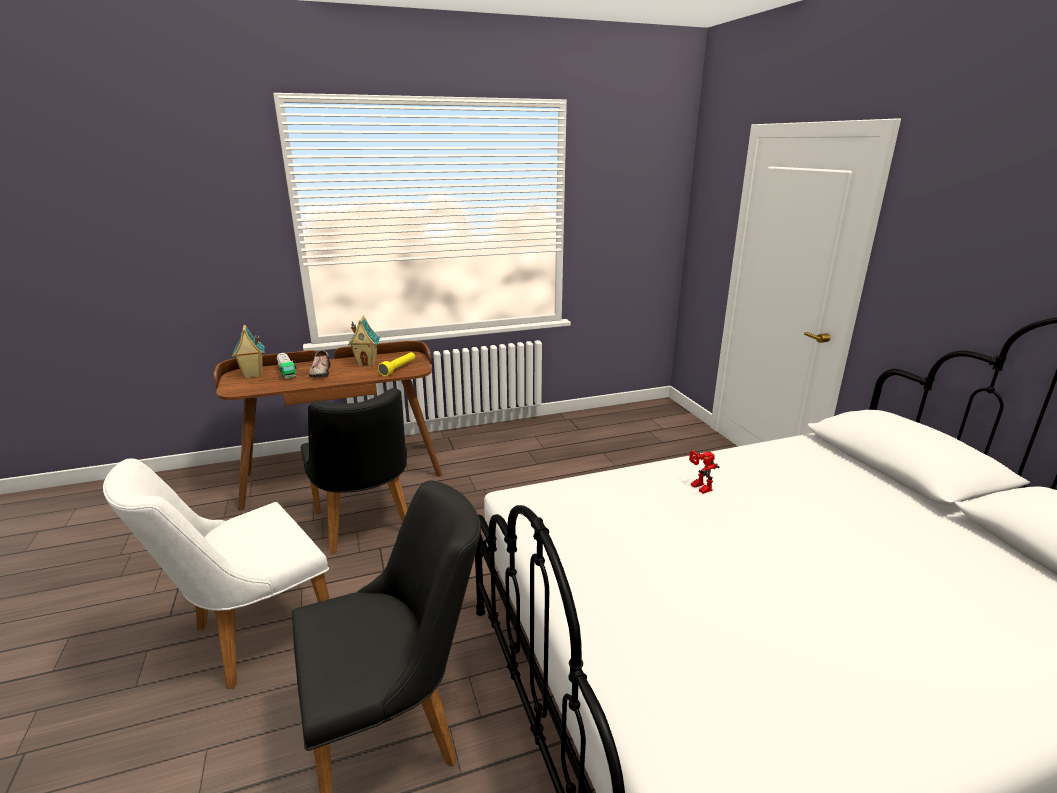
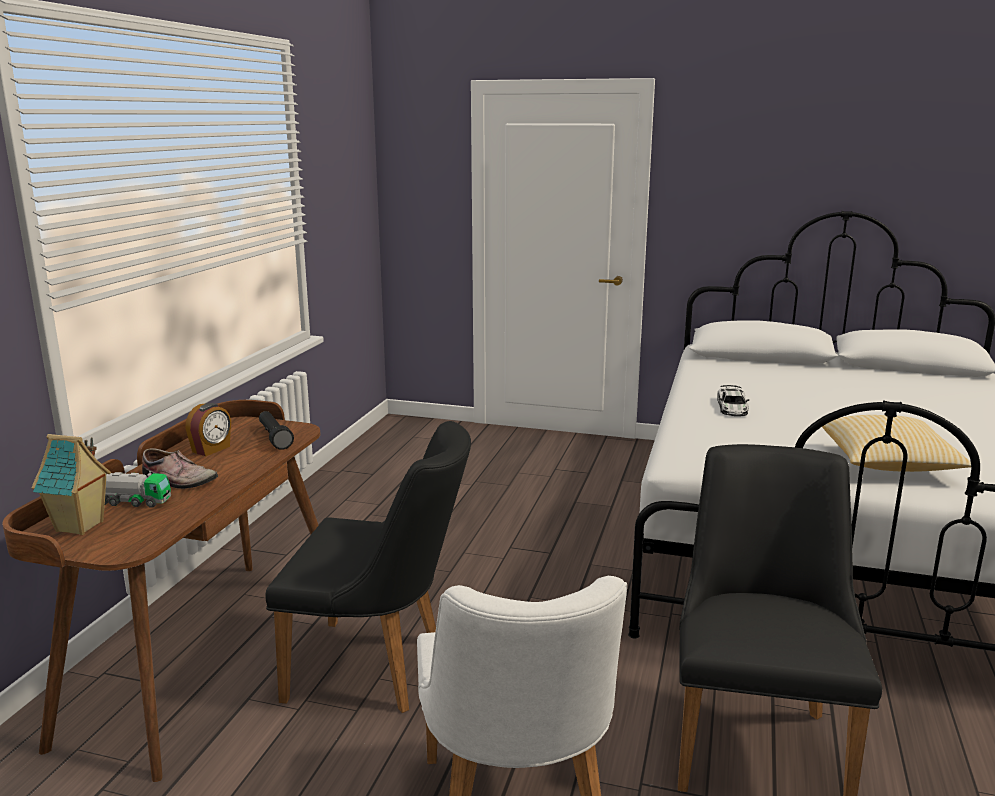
camera: 55 degrees left, 5 degrees down
toy house [348,316,380,367] -> alarm clock [185,403,231,456]
yellow flashlight [378,352,415,376] -> black flashlight [259,411,294,450]
toy robot [689,451,719,494] -> toy car [717,385,749,416]
none -> pillow [822,415,971,472]

